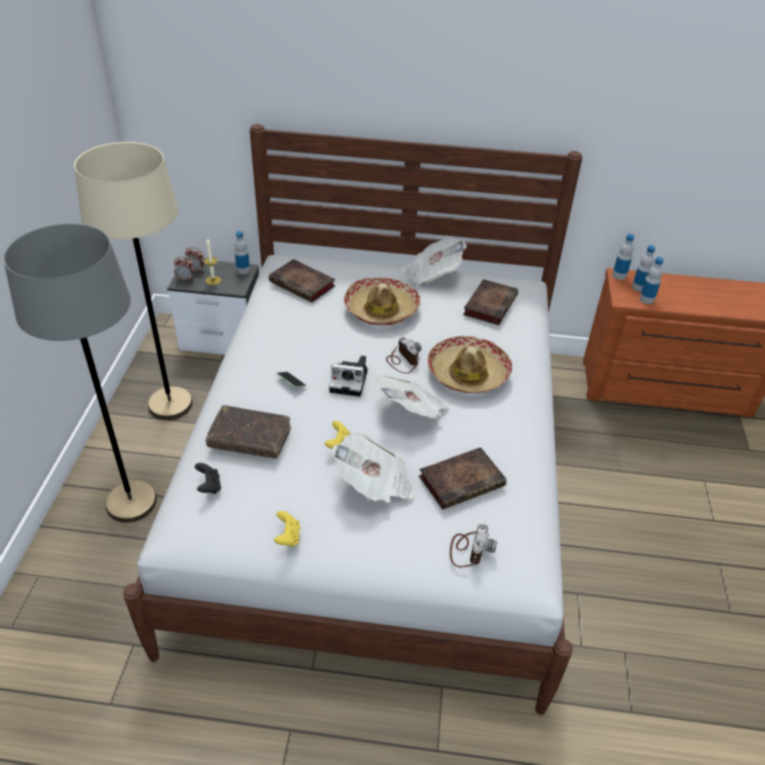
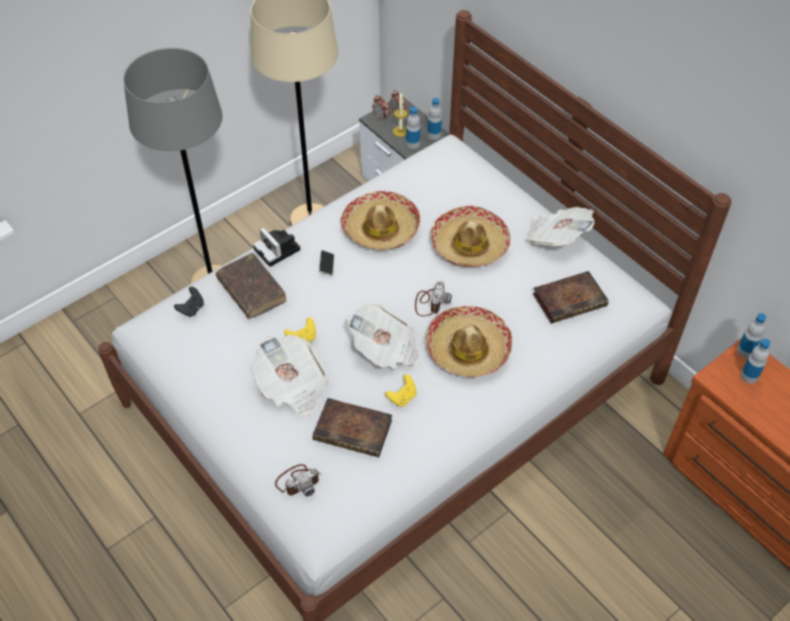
camera: 45 degrees right, 10 degrees up
book [269,259,335,302] -> none
yellow game controller [274,511,300,547] -> yellow game controller moved to [385,374,417,407]
camera [329,355,368,397] -> camera moved to [253,227,301,267]
bottle [639,257,664,304] -> bottle moved to [406,107,420,149]
none -> hat [341,191,421,250]

